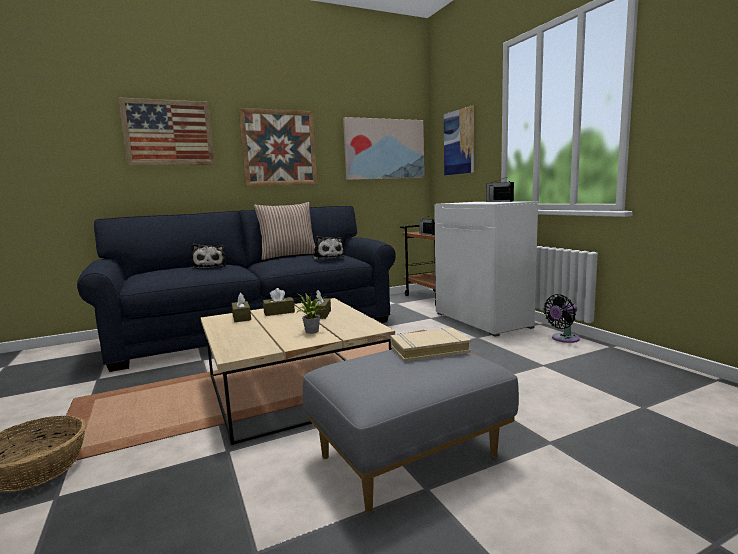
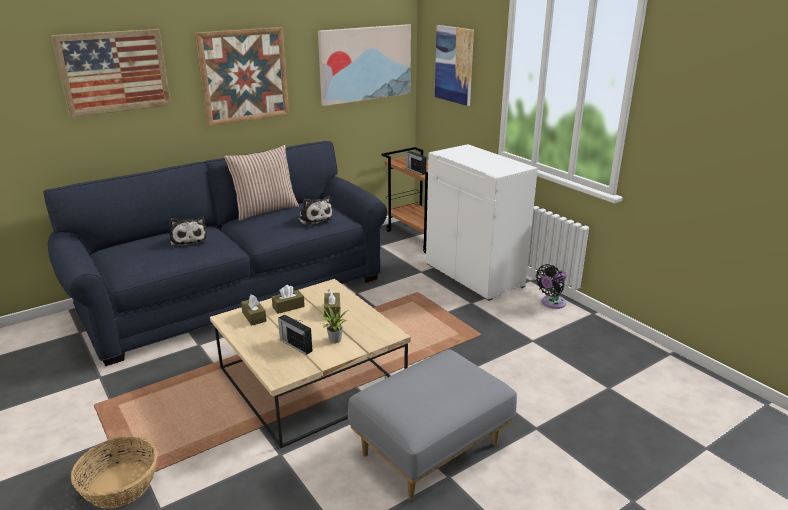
camera: 10 degrees left, 15 degrees up
beige book [390,328,471,362] -> none
radio [486,178,514,202] -> radio moved to [278,314,312,355]

